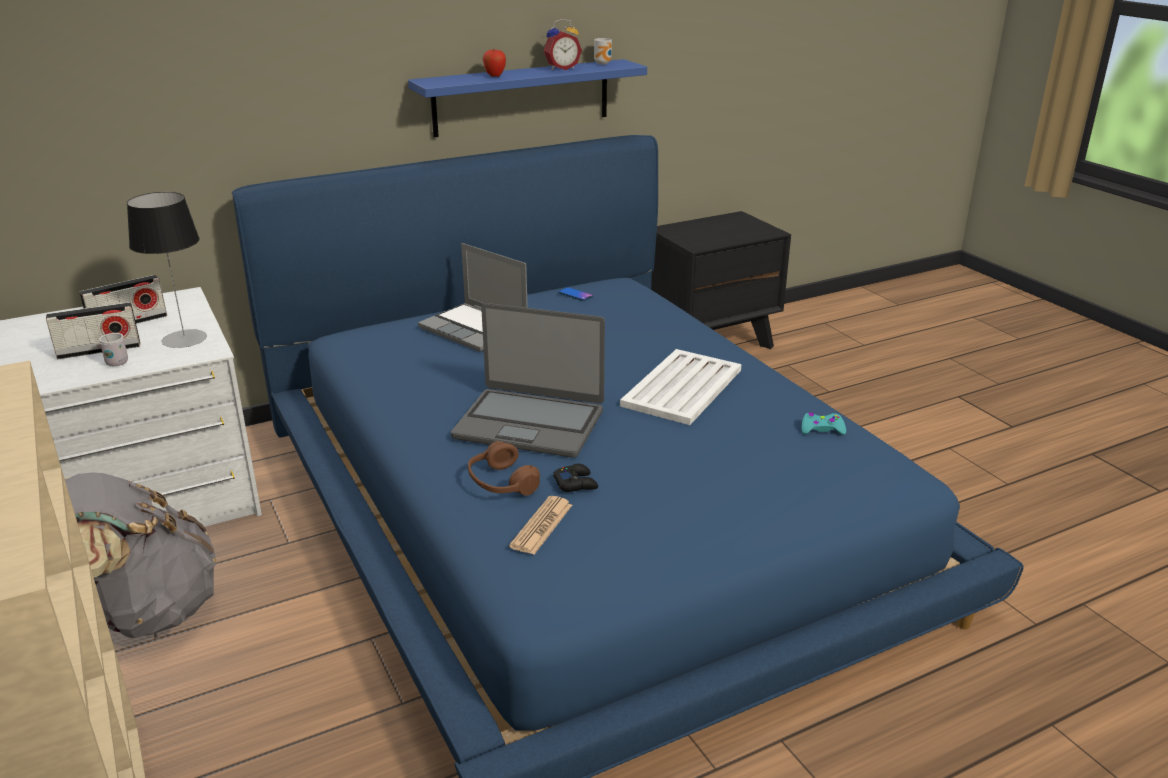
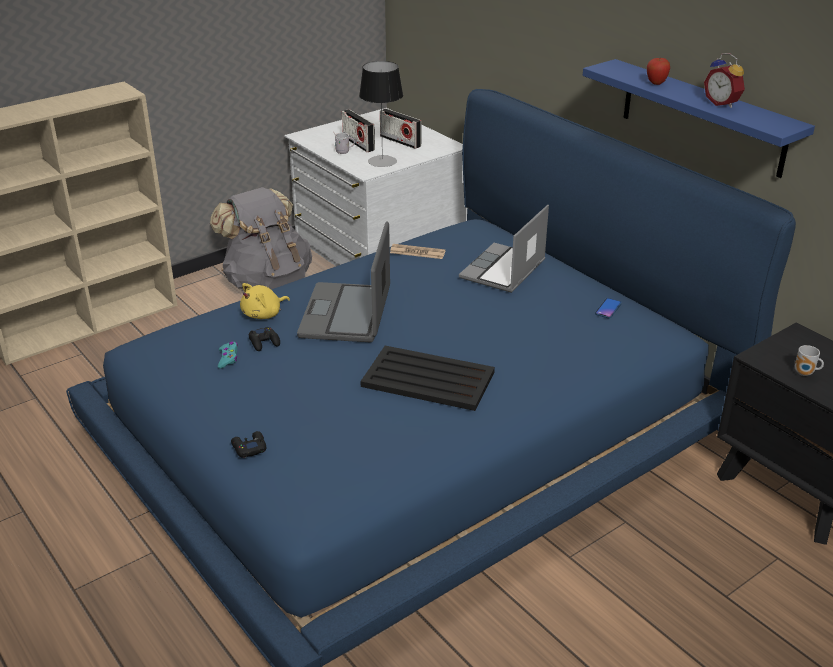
camera: 80 degrees right, 5 degrees up
brown headphones [468,441,540,496] -> yellow plush toy [240,283,290,319]
newspaper [509,496,572,555] -> newspaper moved to [390,244,446,259]
mug [594,38,612,65] -> mug moved to [795,345,824,376]
white tray [620,349,741,425] -> black tray [360,346,495,411]
turquoise game controller [802,412,846,435] -> turquoise game controller moved to [218,342,238,369]
none -> black game controller [231,431,266,458]

